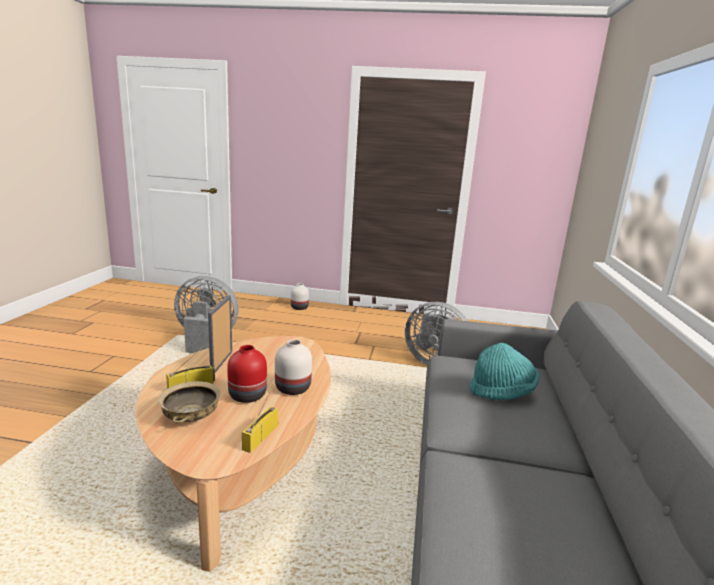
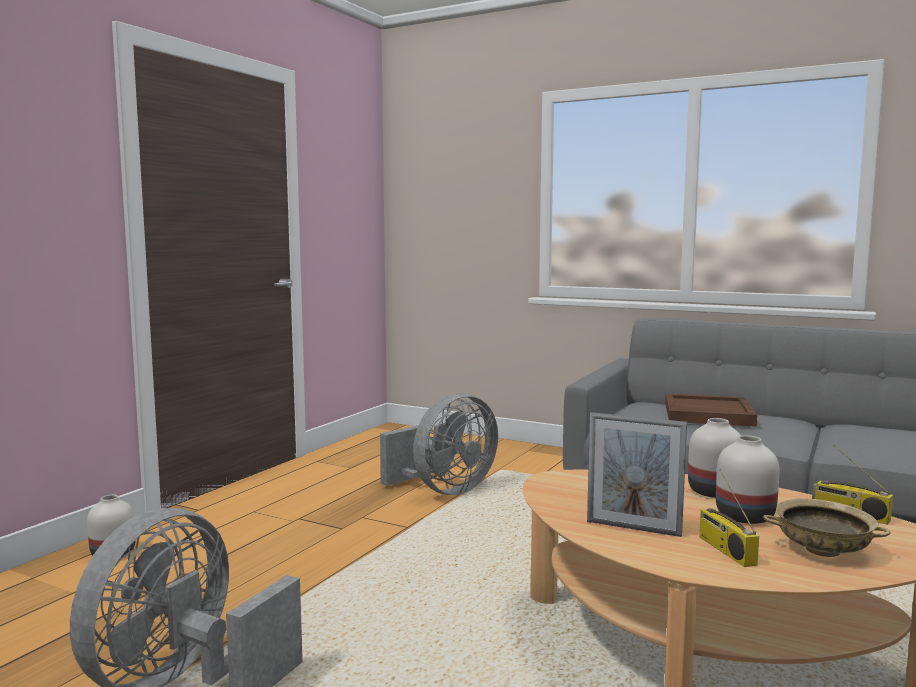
camera: 70 degrees left, 10 degrees down
red vase [227,345,267,403] -> white vase [716,435,780,524]
turquoise hat [469,343,540,400] -> brown tray [665,394,757,427]

